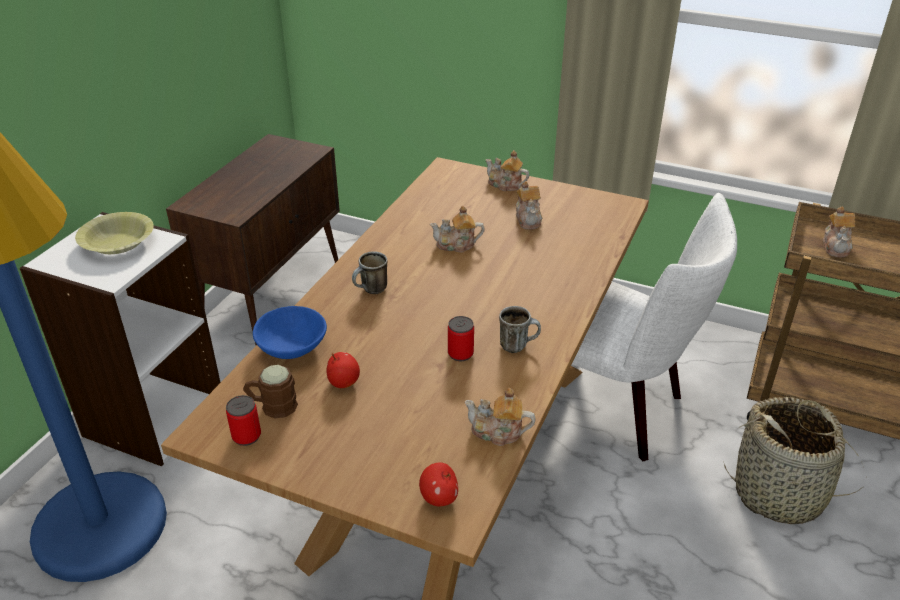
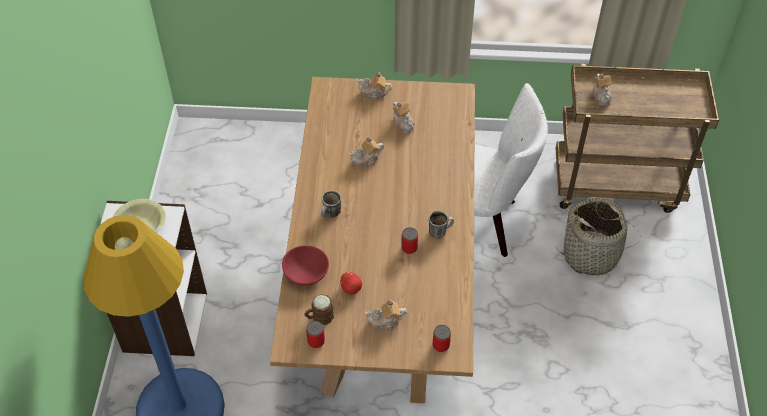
camera: 20 degrees left, 15 degrees up
brown cabinet [166,134,340,345] -> none
blue bowl [253,306,327,359] -> red bowl [282,245,329,286]
apple [419,463,458,506] -> can [432,325,451,352]
teapot [465,388,536,446] -> teapot moved to [364,300,407,331]

